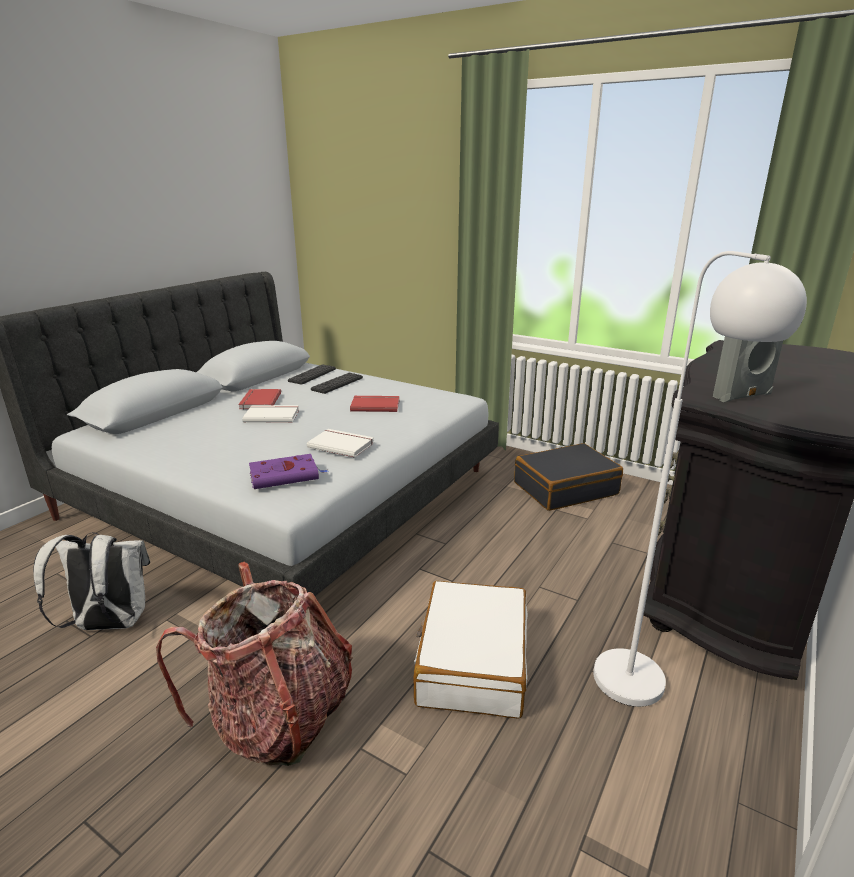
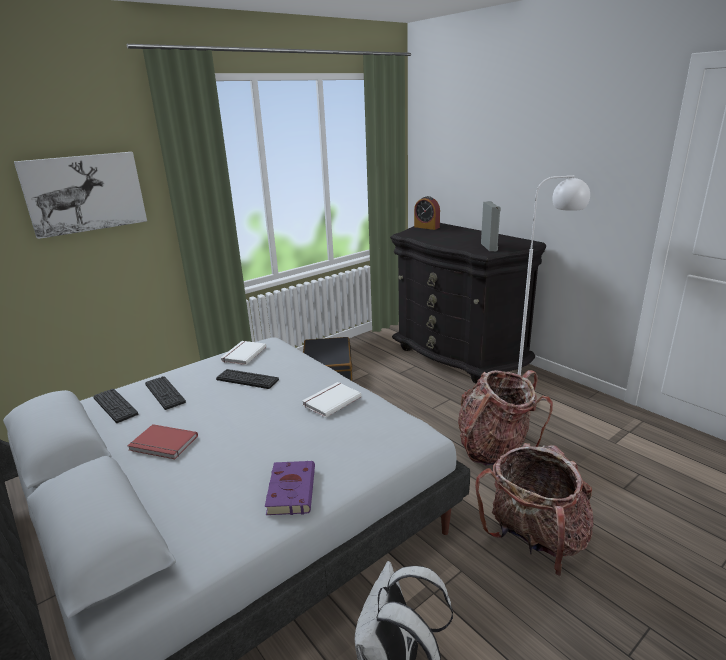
camera: 70 degrees left, 0 degrees up
white book [242,405,299,423] -> white book moved to [221,341,266,365]
purple book [249,454,328,489] -> purple book moved to [265,461,315,515]
red book [350,396,399,412] -> keyboard [216,369,279,389]
white suitcase [413,581,528,719] -> backpack [458,370,553,465]
none -> picture [14,152,147,239]
none -> alarm clock [414,196,440,230]

